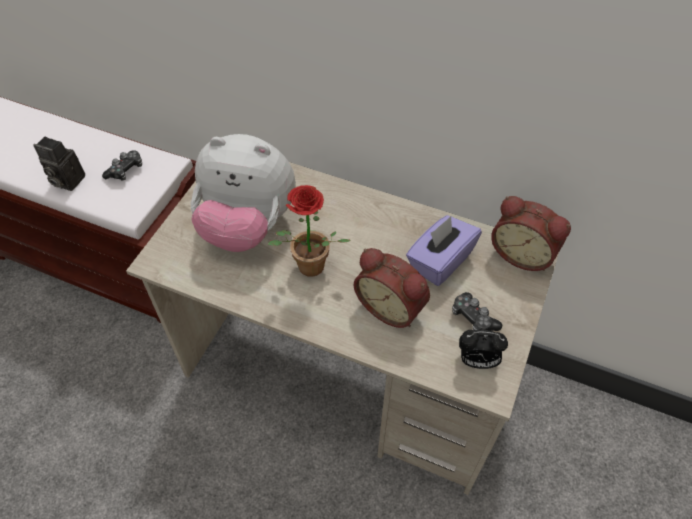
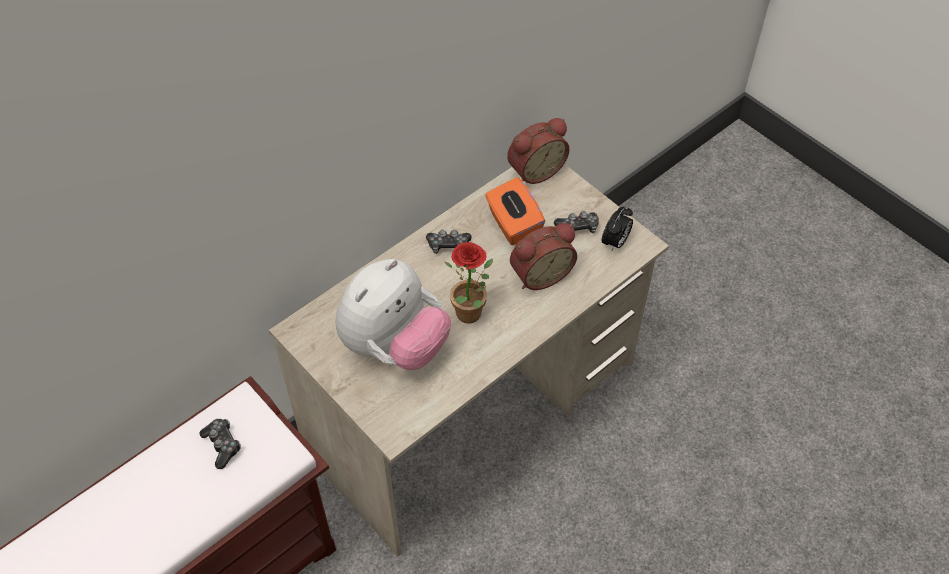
camera: 65 degrees left, 0 degrees up
camera [33,137,85,191] -> none
purple tissue box [406,215,482,286] -> orange tissue box [485,177,545,245]
none -> game controller [426,230,472,254]

